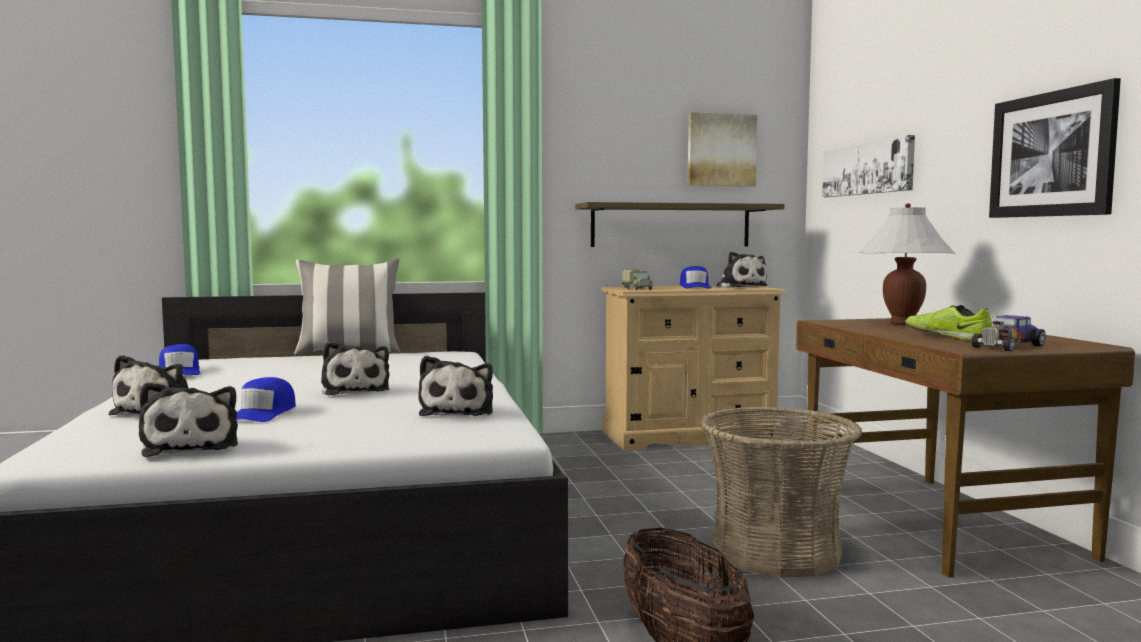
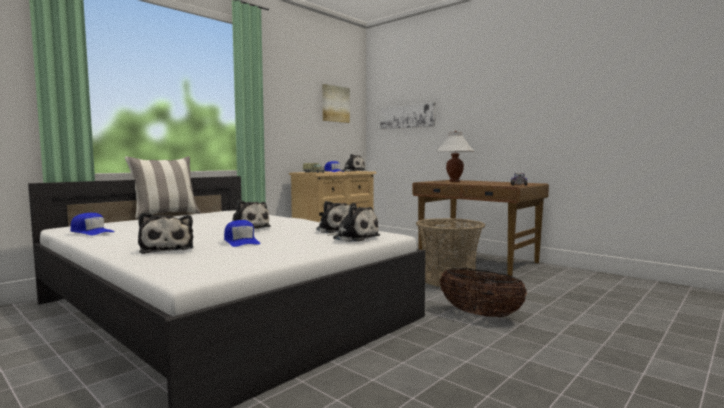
camera: 35 degrees left, 0 degrees up
plush toy [139,382,238,457] -> plush toy moved to [327,206,380,242]
shelf [575,202,785,247] -> none
shoe [905,305,992,341] -> none
picture [989,78,1121,218] -> none

